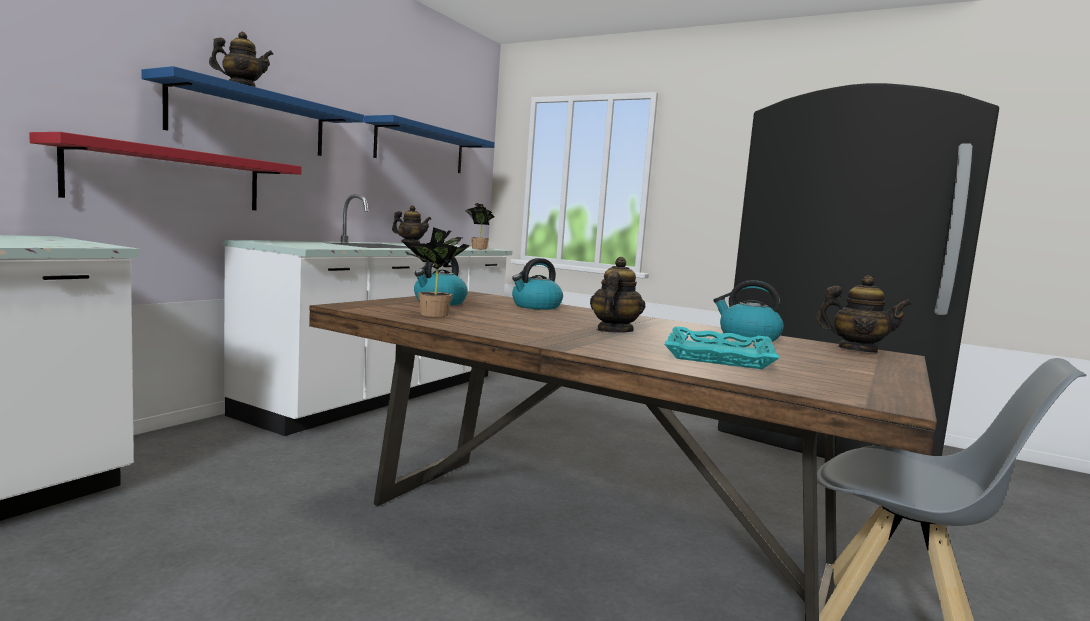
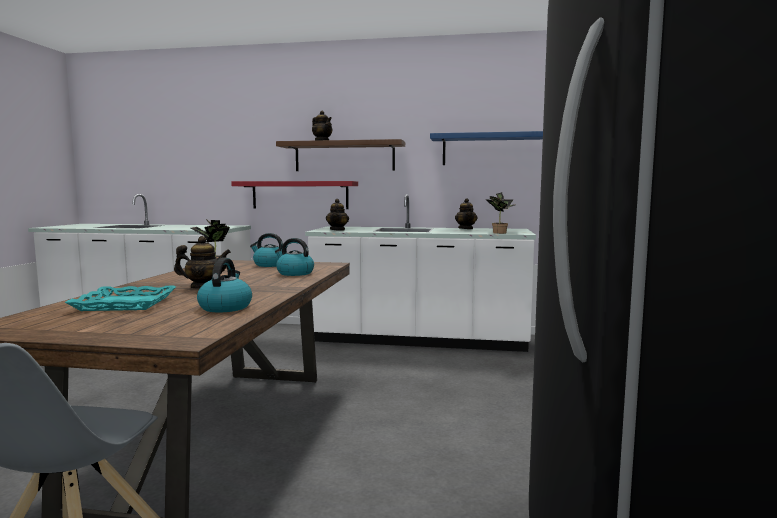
camera: 70 degrees right, 0 degrees up
blue shelf [141,66,364,156] -> brown shelf [276,139,405,171]
teapot [816,275,912,353] -> teapot moved to [326,199,349,231]

